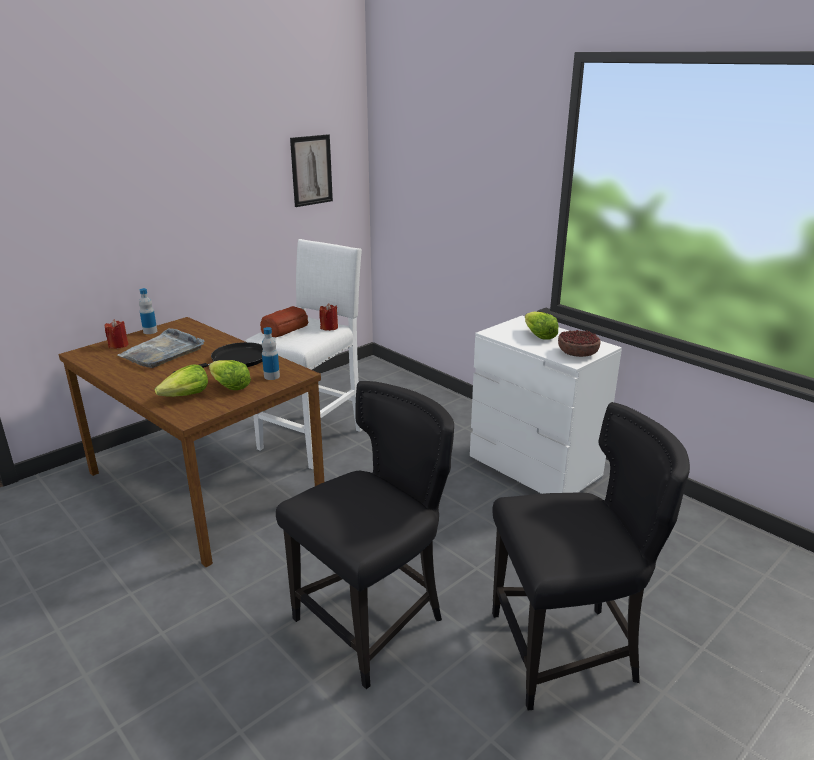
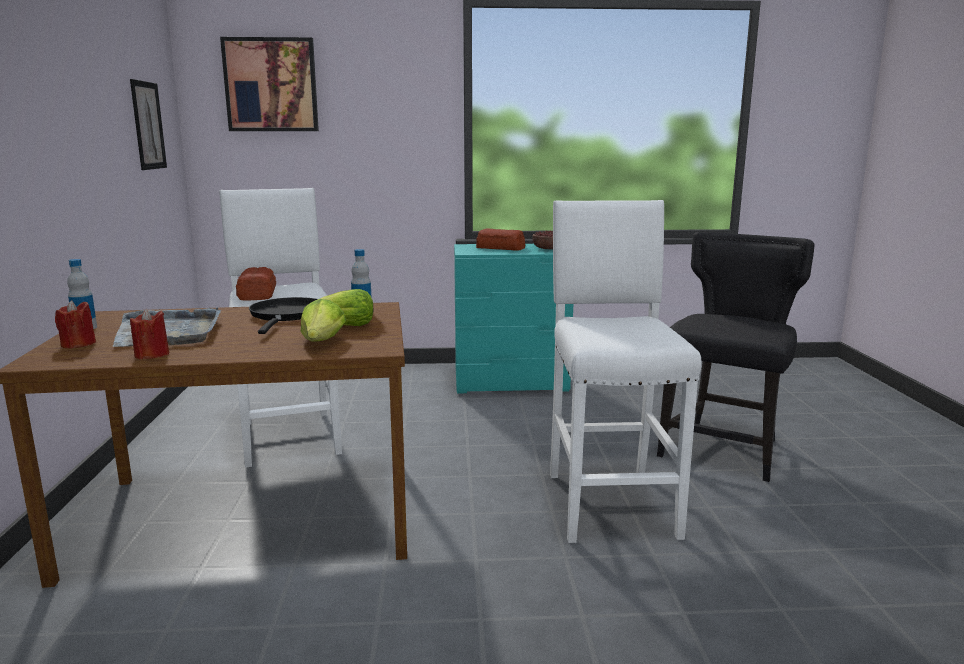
camera: 50 degrees left, 10 degrees down
black chair [276,381,454,689] -> white stool [550,200,702,543]
red candle [319,303,338,331] -> red candle moved to [130,309,169,360]
white dresser [470,316,622,494] -> turquoise dresser [454,244,573,393]
lettuce [525,312,559,340] -> bread [476,229,525,251]
none -> picture [220,37,319,131]

